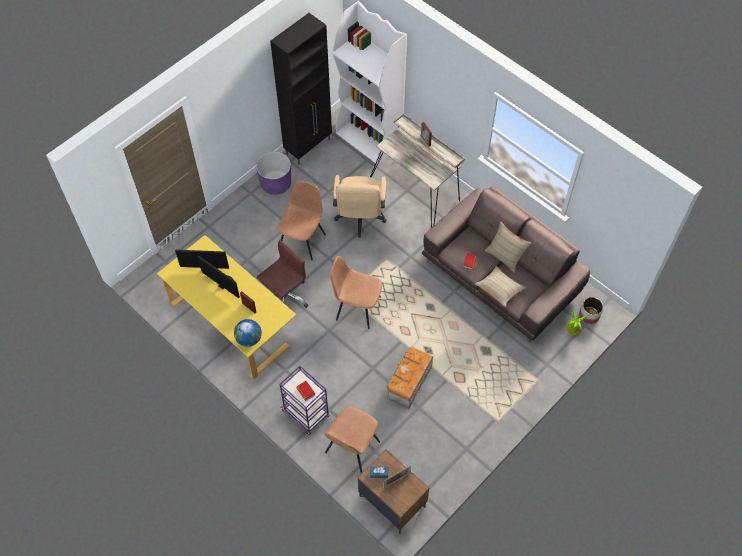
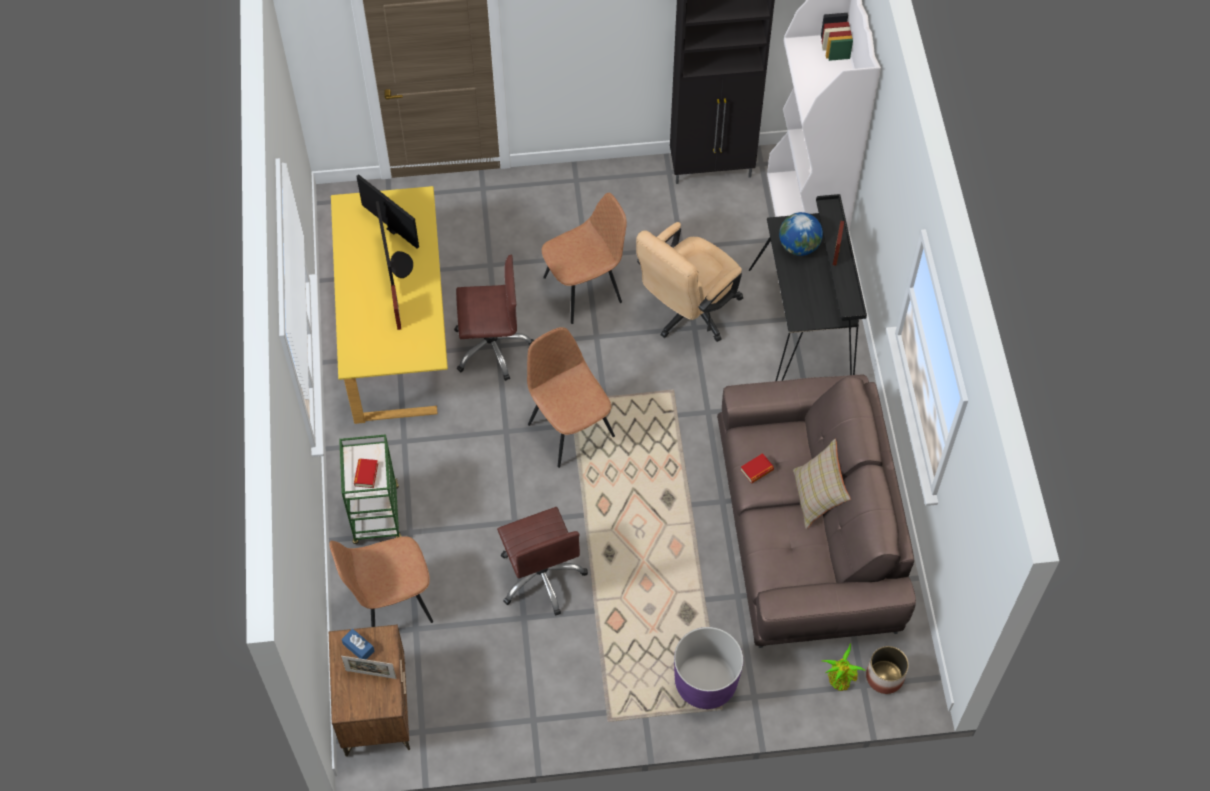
camera: 40 degrees right, 0 degrees up
globe [234,319,262,347] -> globe moved to [779,212,823,256]
purple planter [256,152,291,195] -> purple planter moved to [674,627,743,709]
purple cart [279,366,330,435] -> green cart [339,434,402,544]
beige desk [370,114,465,228] -> black desk [749,194,867,381]
storage box [387,347,433,409] -> brown office chair [497,507,588,616]
beige pillow [475,266,527,307] -> none

